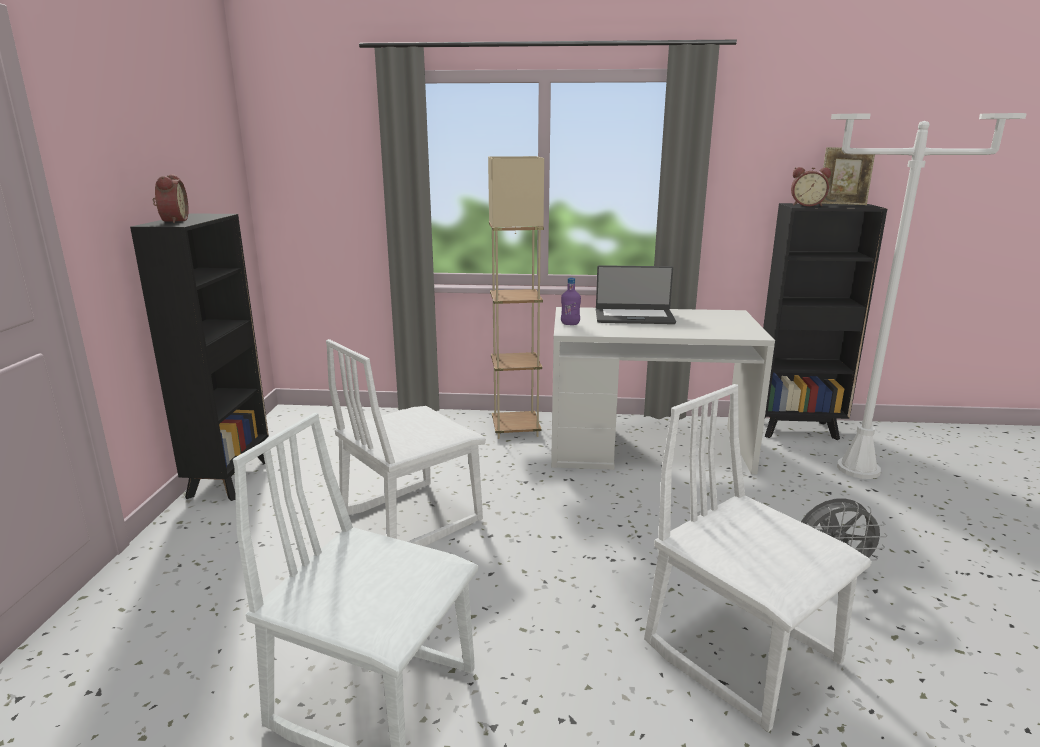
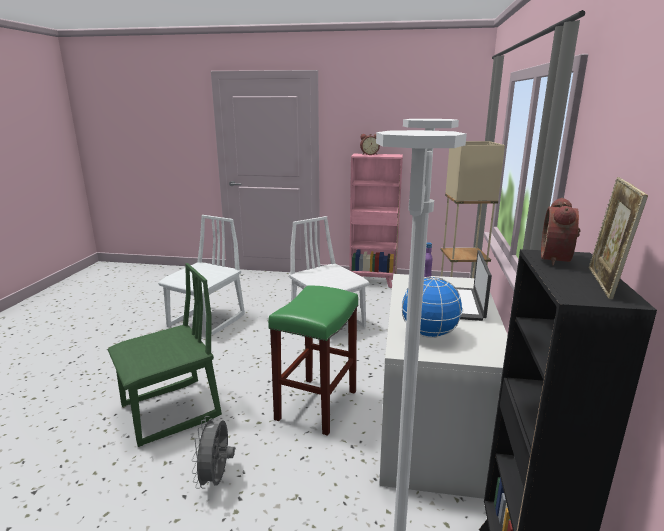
camera: 95 degrees right, 0 degrees up
black bookcase [130,213,269,501] -> pink bookcase [349,154,403,288]
white chair [644,384,872,732] -> green chair [107,263,222,447]
none -> green stool [268,286,359,436]
none -> globe [401,277,463,338]

